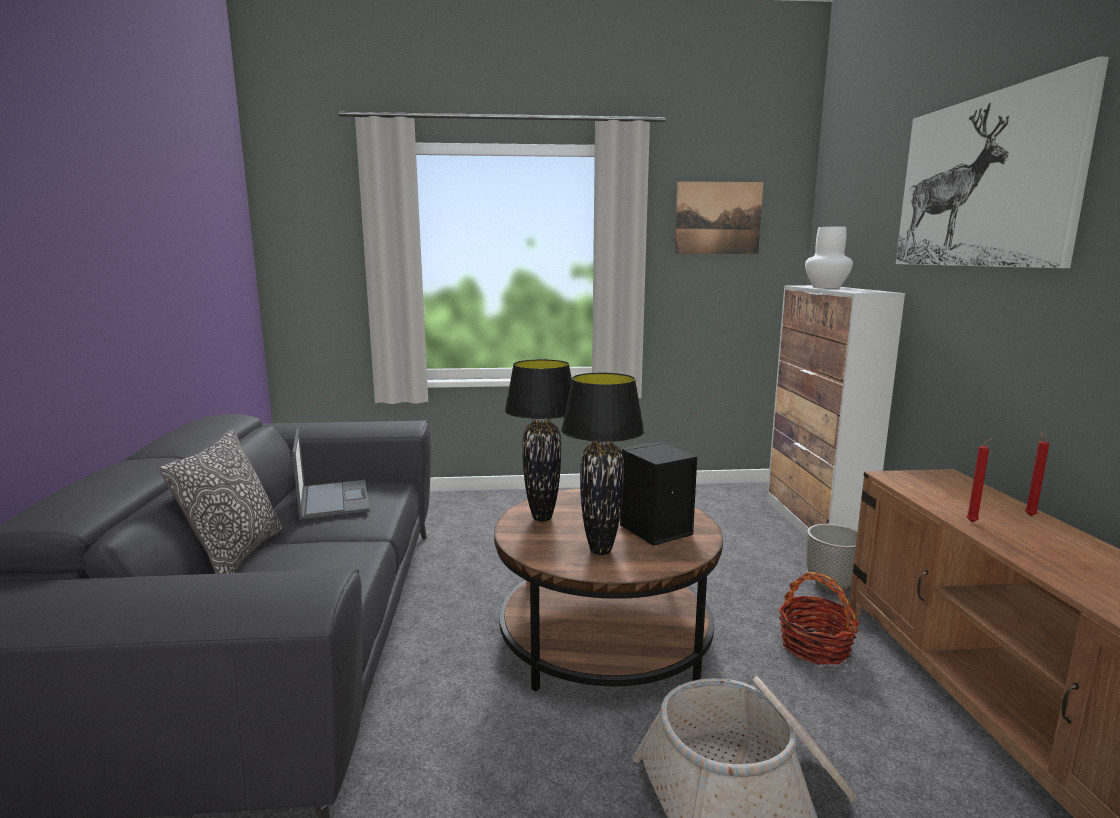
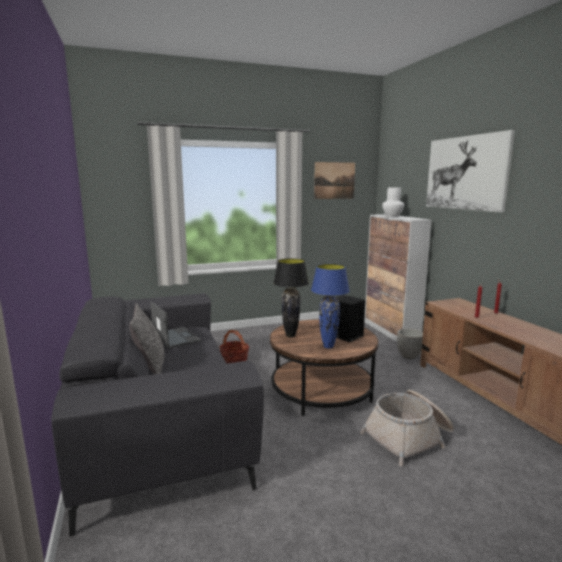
camera: 15 degrees left, 0 degrees up
black table lamp [561,372,645,555] -> blue table lamp [311,264,350,348]
basket [778,572,860,665] -> basket moved to [220,330,249,364]

